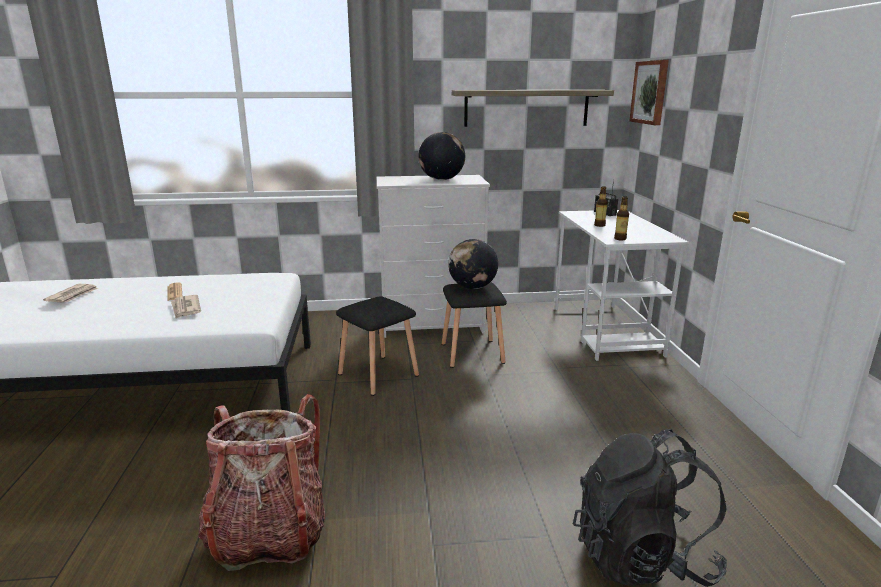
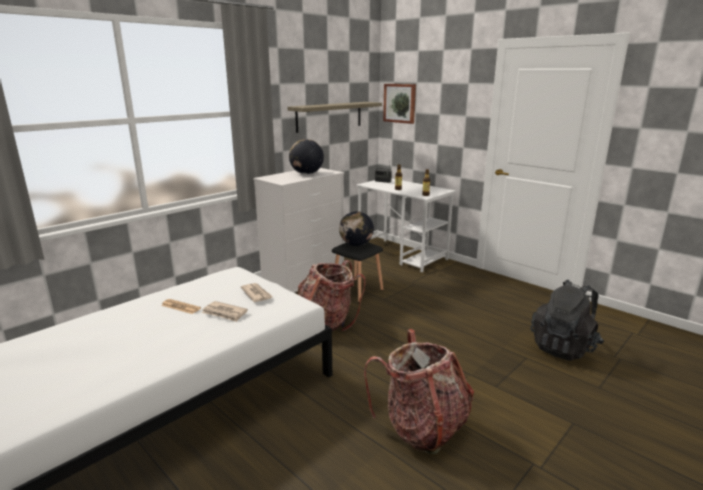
camera: 40 degrees left, 0 degrees up
newspaper [43,284,99,302] -> newspaper moved to [241,283,273,302]
black stool [336,296,419,396] -> backpack [298,260,366,331]

